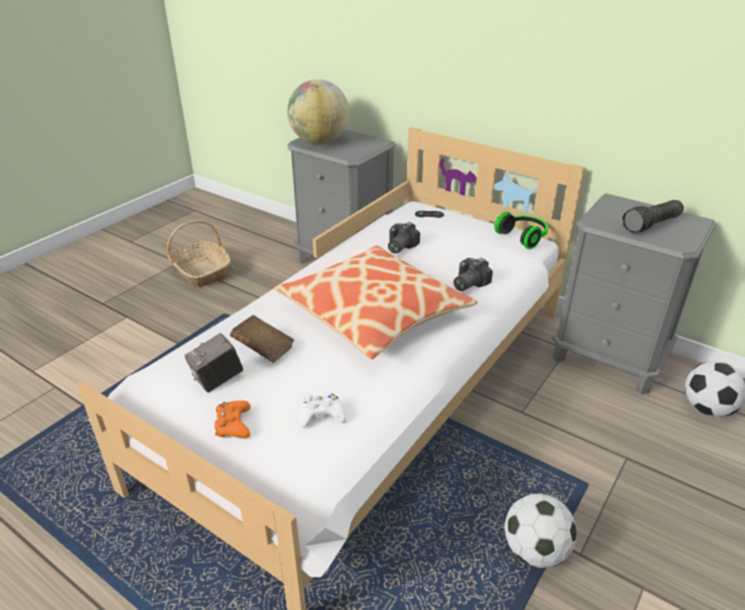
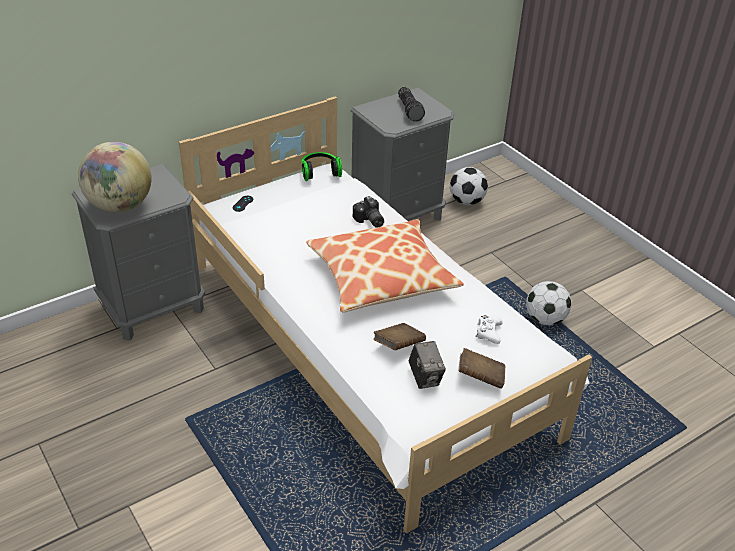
camera: 70 degrees left, 5 degrees up
basket [167,220,231,288] -> none
orange game controller [215,400,251,438] -> brown book [459,348,505,389]
camera [388,222,420,254] -> none

